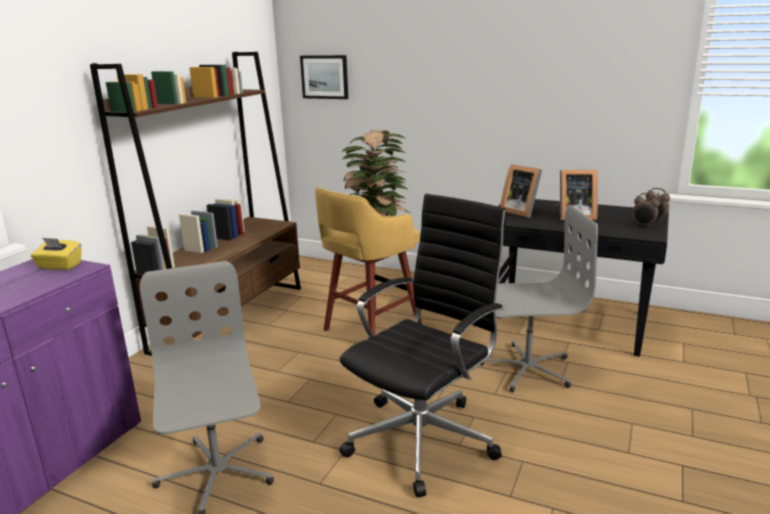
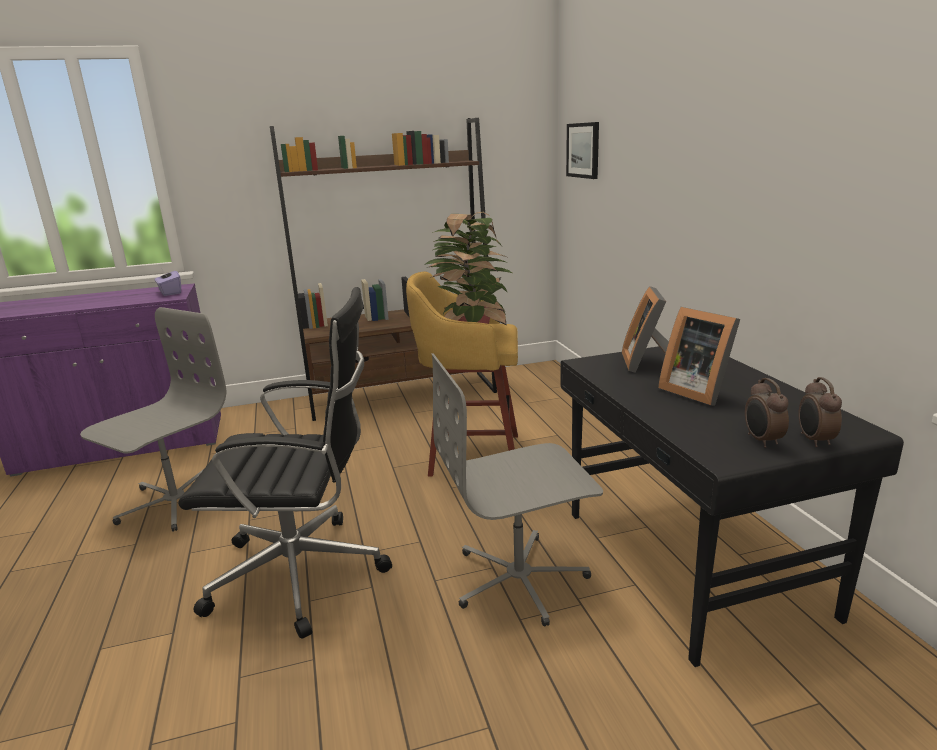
camera: 50 degrees right, 0 degrees up
yellow tissue box [31,238,82,270] -> purple tissue box [155,268,181,296]
grey office chair [480,206,598,392] -> grey office chair turned 120 degrees clockwise [432,353,603,626]

